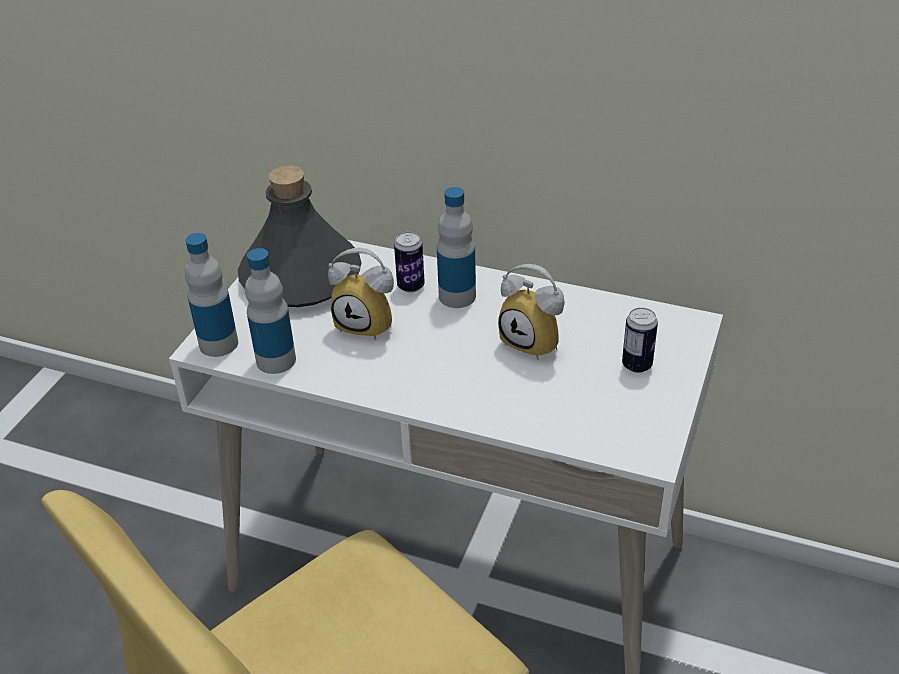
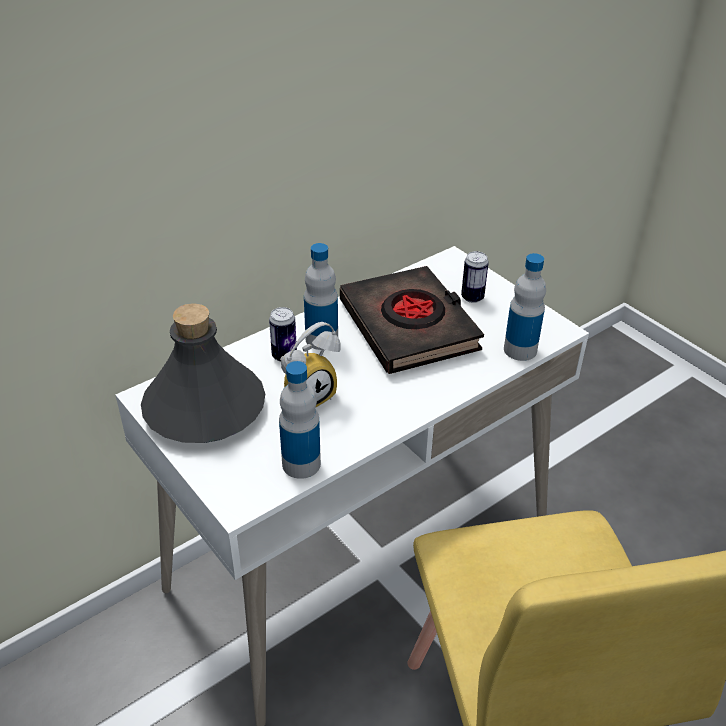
camera: 60 degrees left, 0 degrees up
bottle [185,233,238,357] -> bottle moved to [504,253,546,361]
alarm clock [498,264,565,360] -> black book [340,266,484,374]

